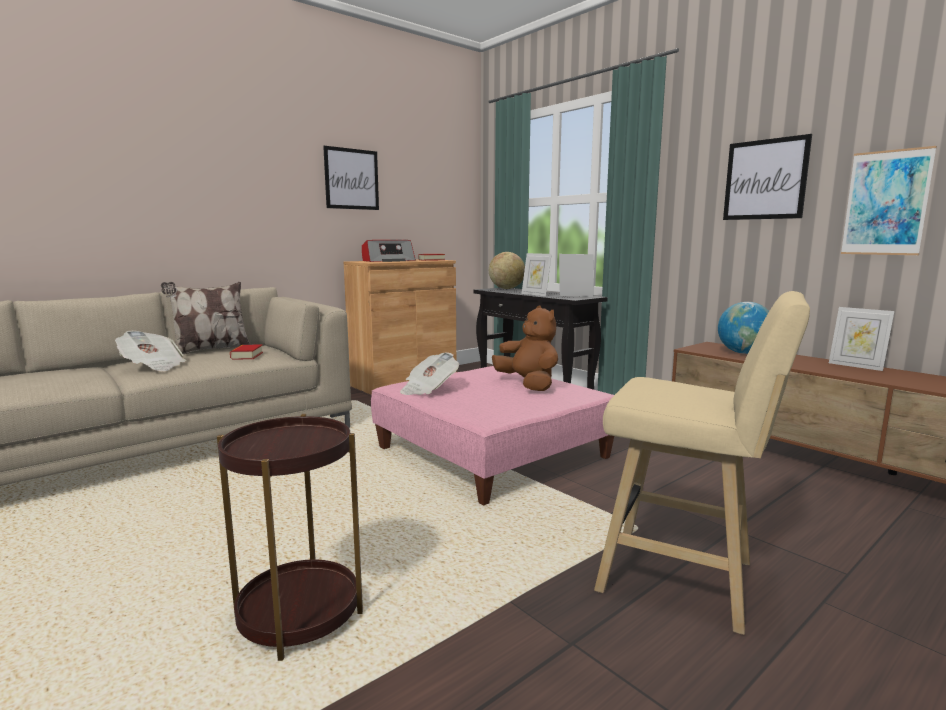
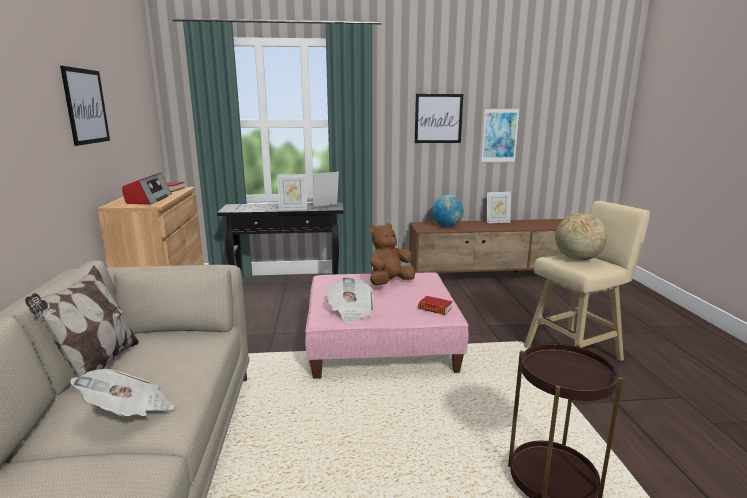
camera: 55 degrees left, 5 degrees up
book [230,344,263,360] -> book moved to [418,296,452,315]
globe [489,252,525,289] -> globe moved to [555,213,607,261]
brown plush toy [492,306,558,391] -> brown plush toy turned 45 degrees counterclockwise [370,223,415,285]

